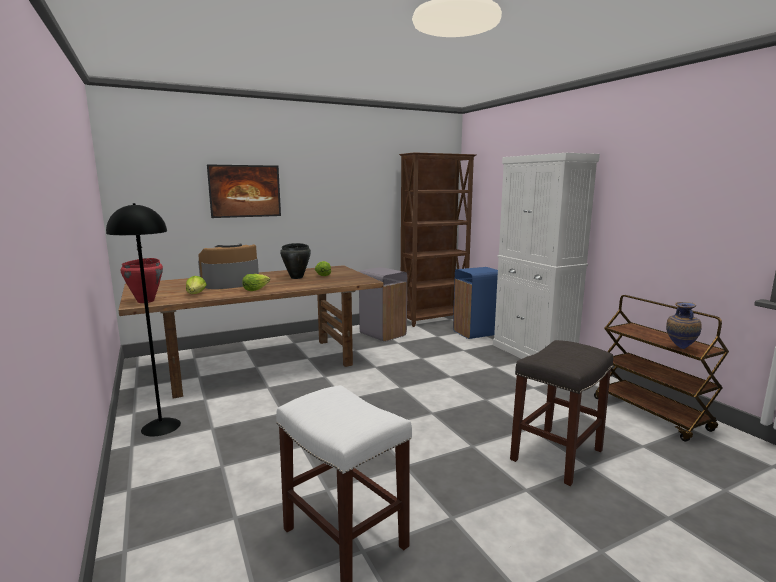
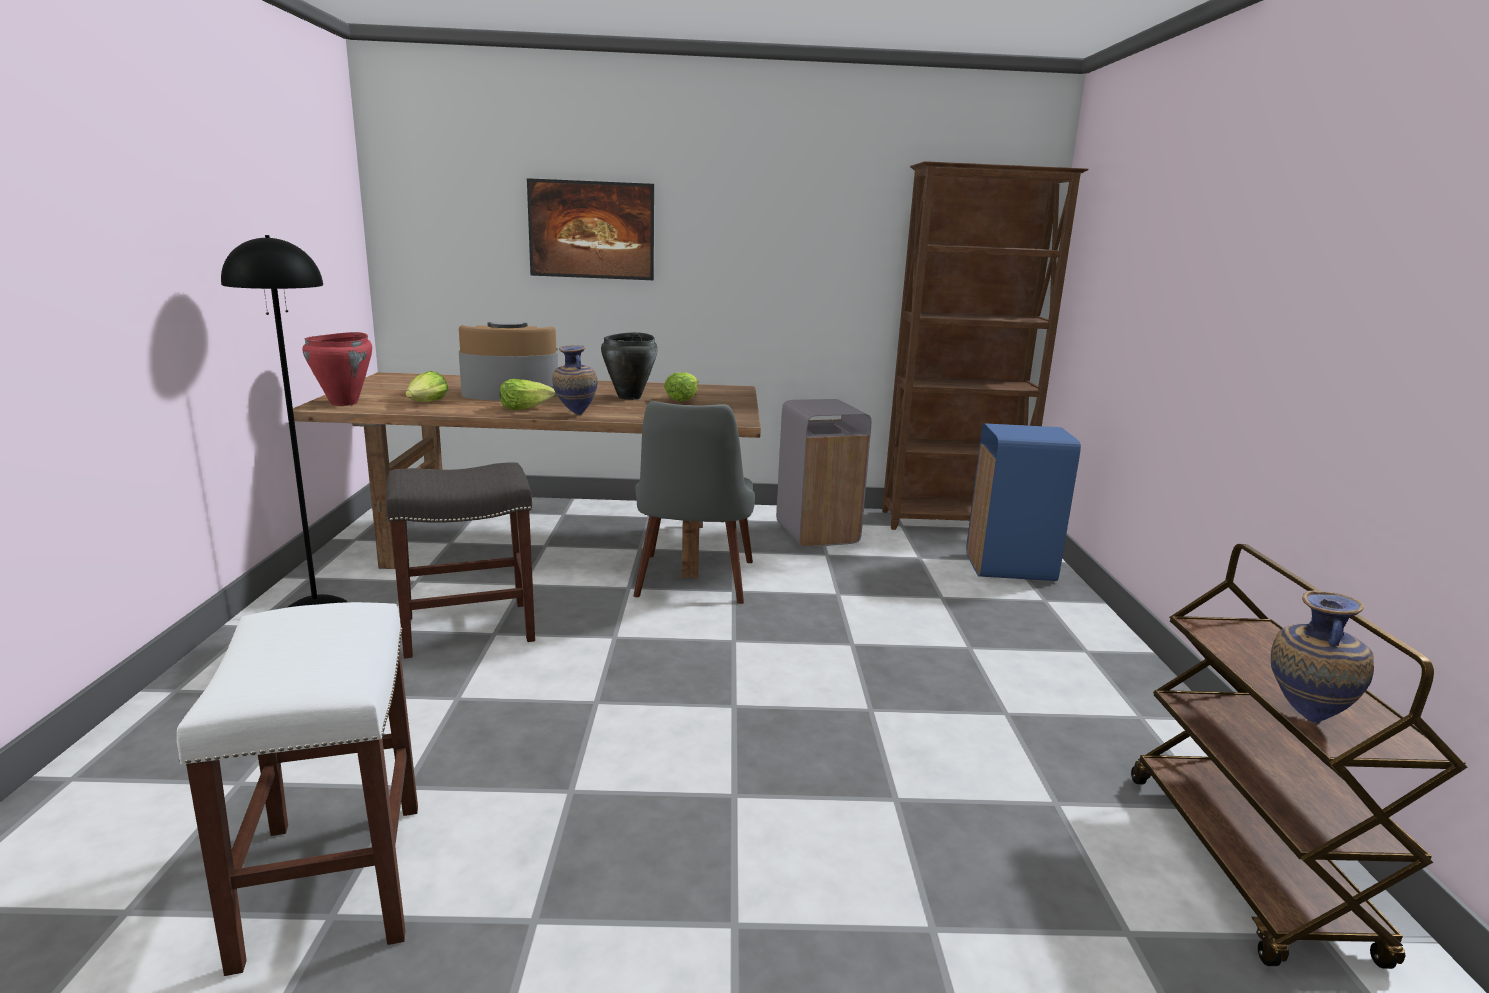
camera: 25 degrees right, 5 degrees up
white cabinet [493,153,600,359] -> none
grey stool [510,340,613,486] -> grey stool moved to [386,462,535,658]
none -> vase [553,345,597,415]
none -> grey chair [633,401,755,604]

